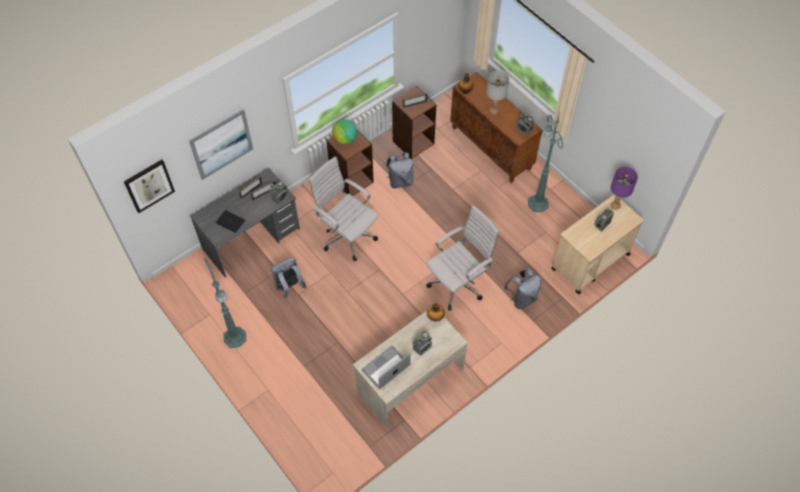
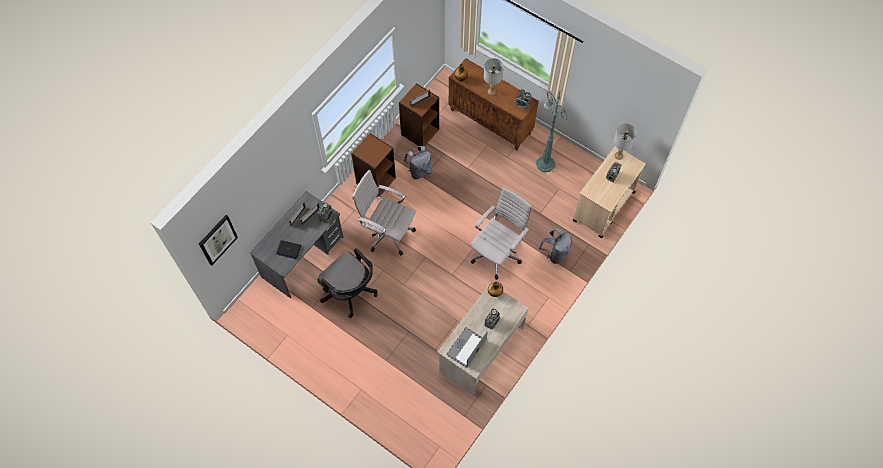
camera: 15 degrees left, 5 degrees up
picture [189,109,253,180] -> none
green floor lamp [204,258,246,348] -> none
grey backpack [271,257,307,299] -> black office chair [318,248,378,318]
globe [332,119,357,145] -> none
purple table lamp [611,167,638,209] -> grey table lamp [614,124,637,160]

